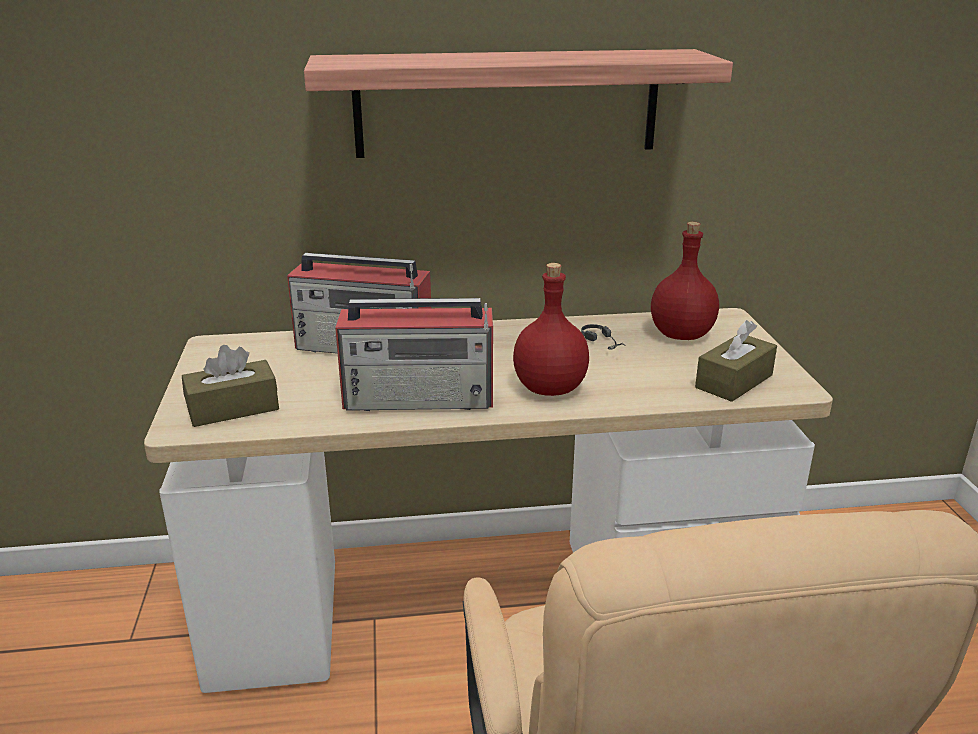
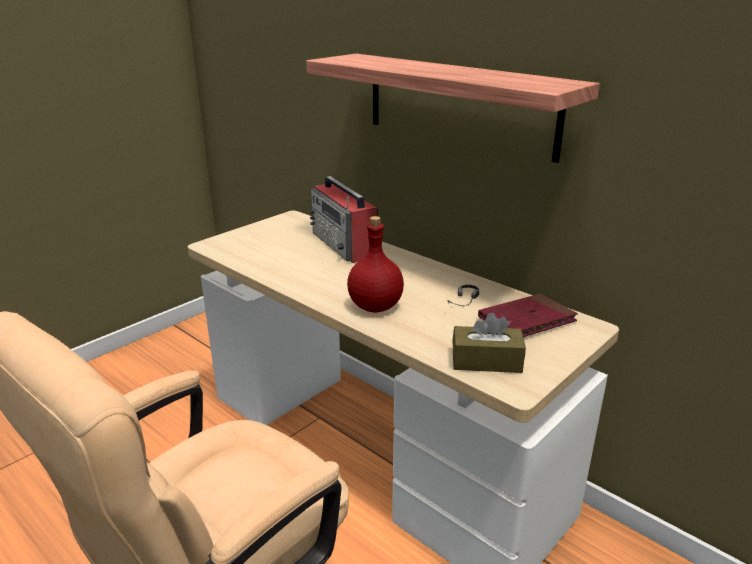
camera: 50 degrees right, 0 degrees up
brown tissue box [182,345,279,427] -> none
radio [335,298,493,411] -> none
red bottle [651,222,719,340] -> red book [478,293,578,337]

